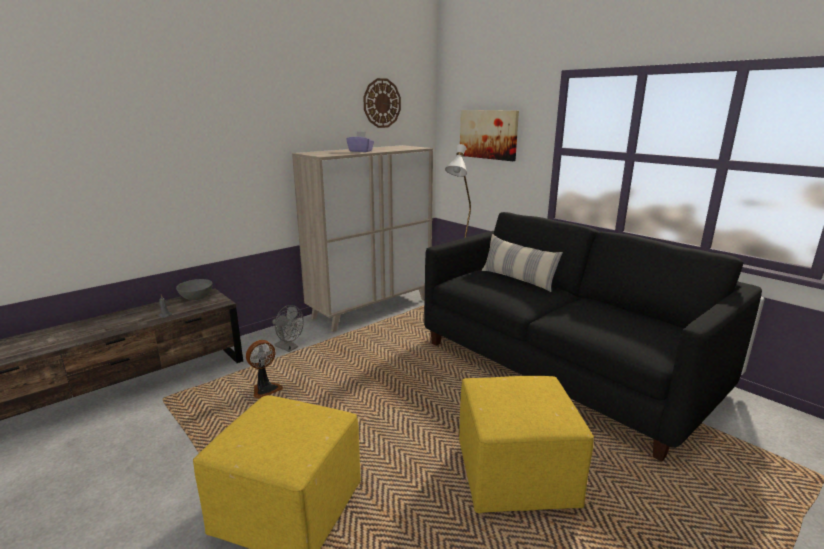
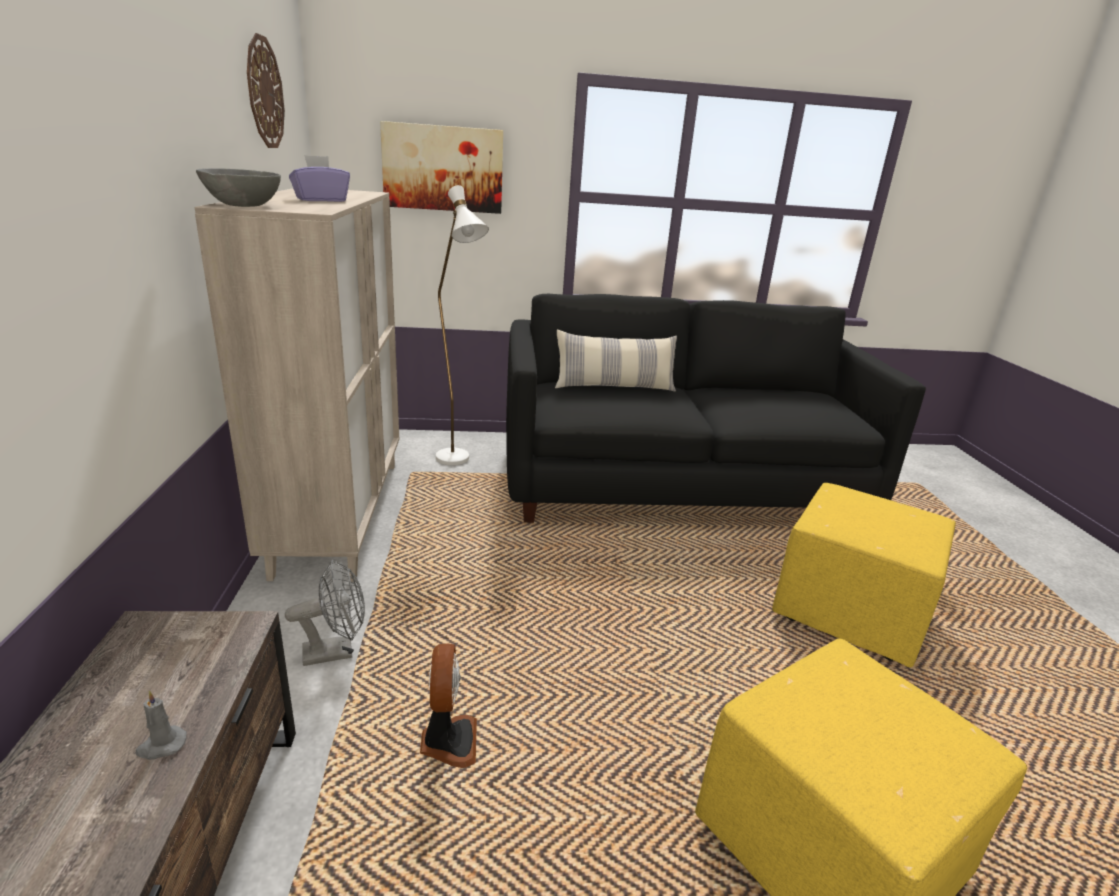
camera: 55 degrees left, 5 degrees up
grey bowl [176,279,213,300] -> grey bowl moved to [196,168,281,207]

